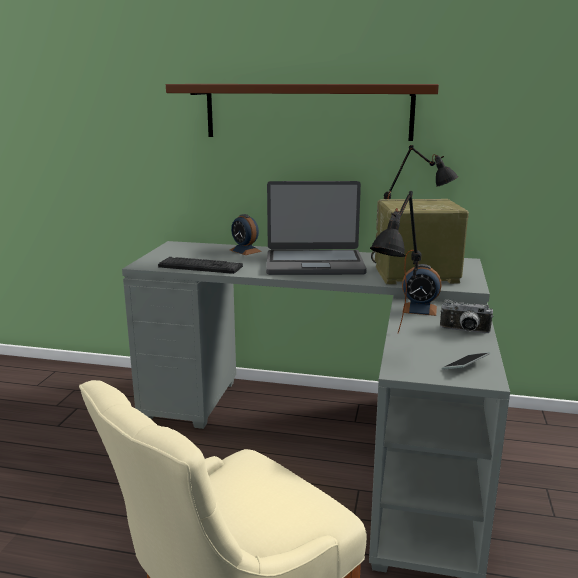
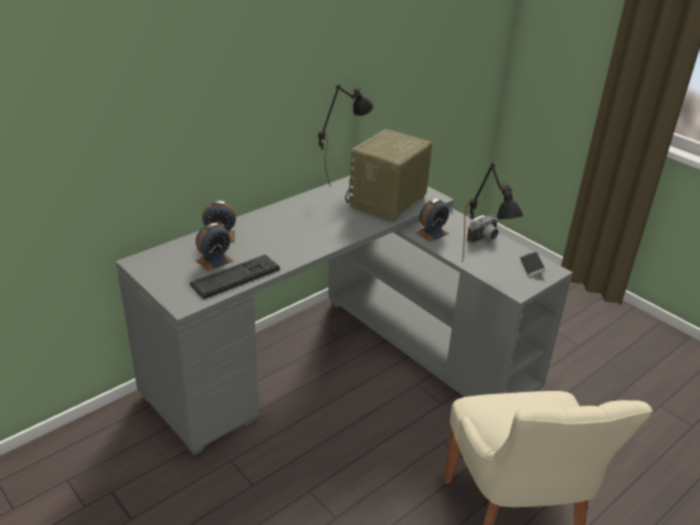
camera: 55 degrees left, 15 degrees up
brown shelf [166,84,439,141] -> none
laptop [266,181,367,275] -> none
none -> alarm clock [196,223,233,271]

